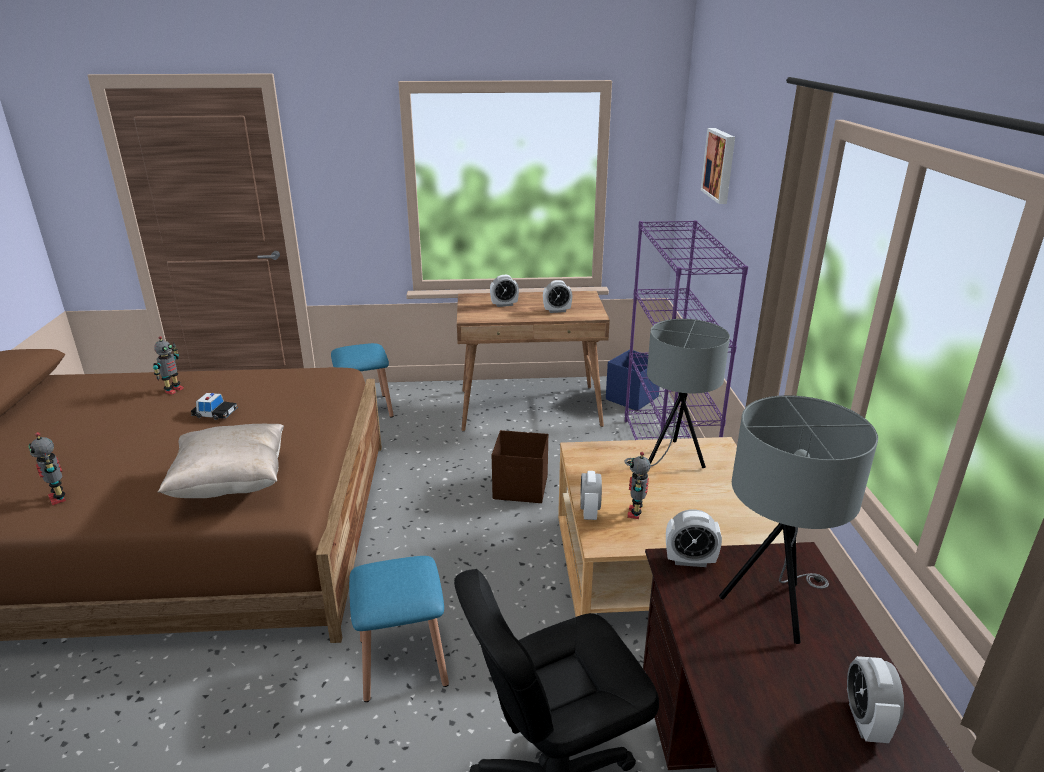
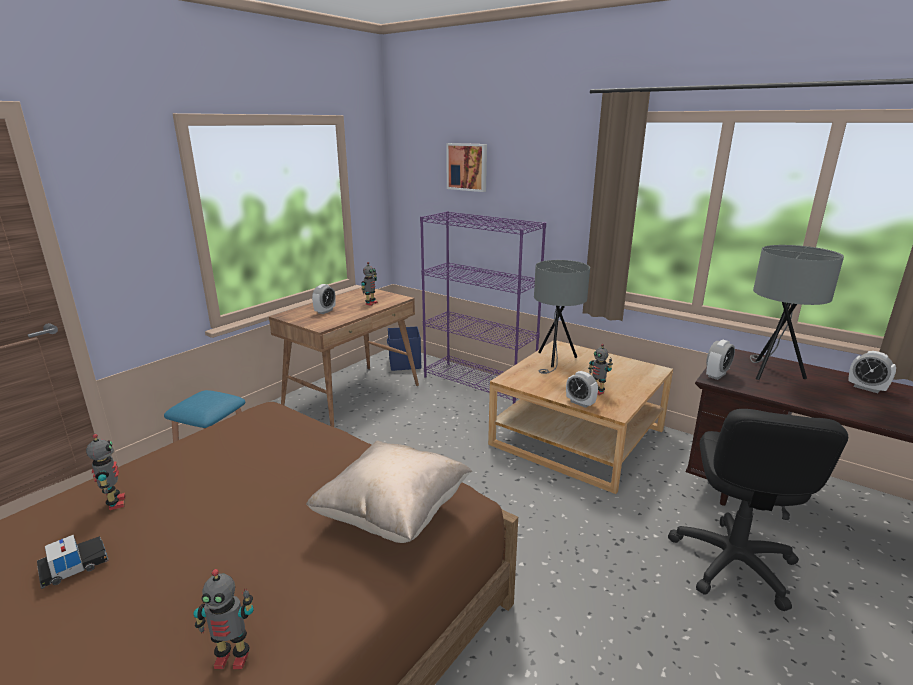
camera: 50 degrees left, 5 degrees down
toy car [191,393,238,420] -> toy car moved to [37,535,109,589]
blue stool [349,556,449,702] -> none
brown storage box [492,430,548,503] -> none
alarm clock [543,280,572,313] -> toy robot [361,262,378,306]

